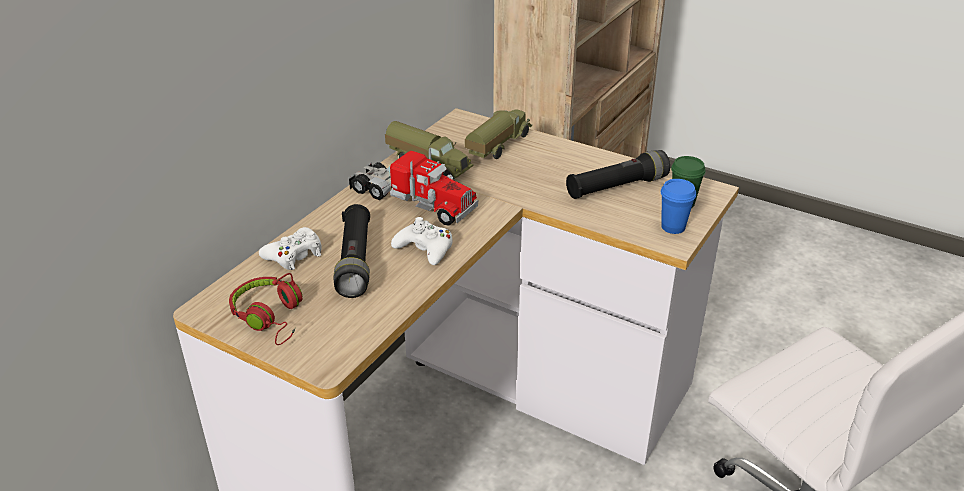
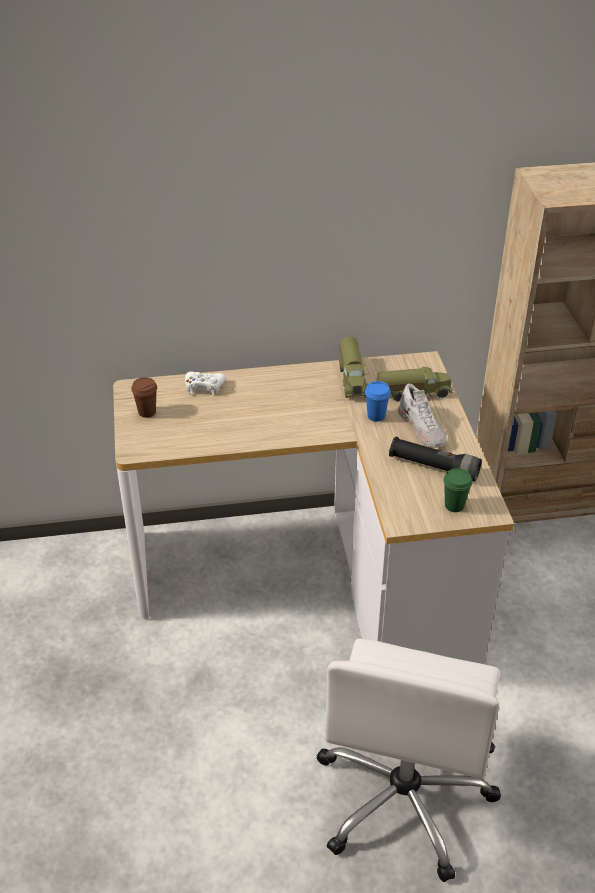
camera: 50 degrees right, 5 degrees up
red headphones [229,273,302,345] -> brown cup [131,377,157,418]
black flashlight [334,204,370,298] -> none
toy truck [349,147,479,226] -> none
white game controller [391,217,452,265] -> none
blue cup [661,179,696,234] -> blue cup moved to [365,381,391,422]
none -> white shoe [398,384,447,448]

